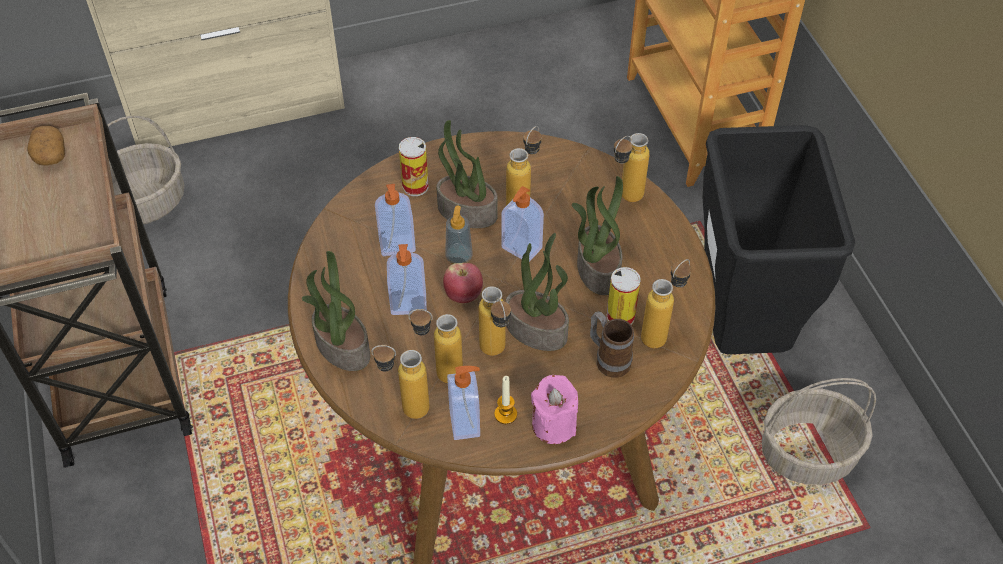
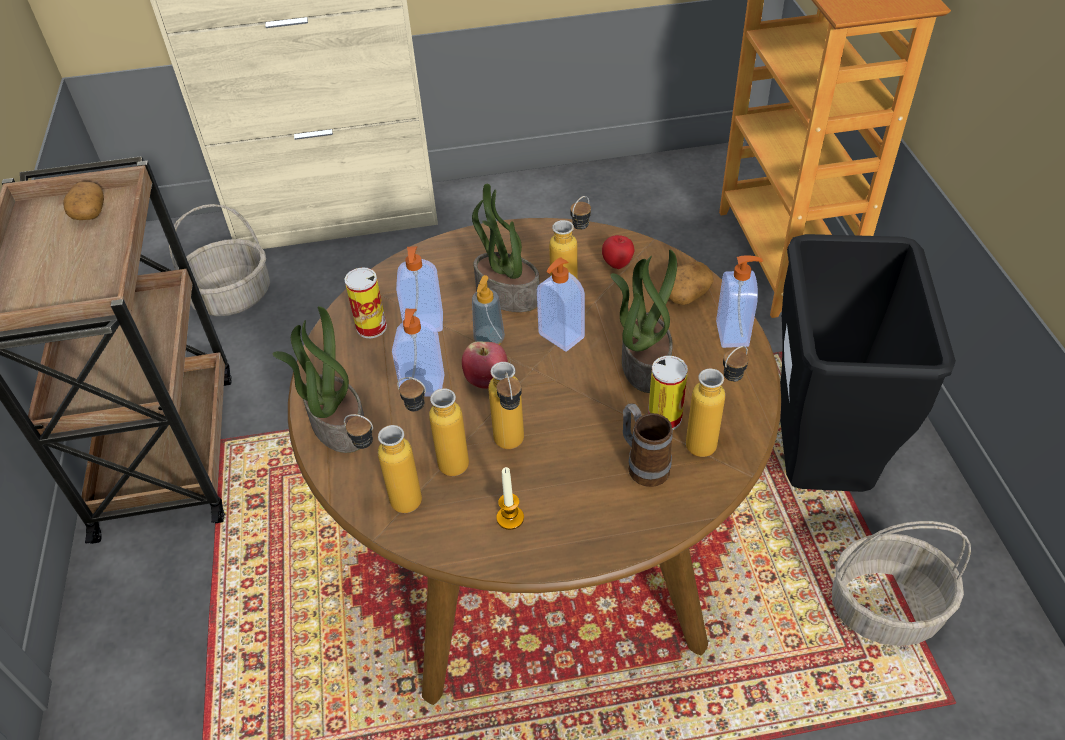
camera: 10 degrees right, 5 degrees down
can [399,137,429,196] -> can moved to [344,267,387,338]
soap dispenser [447,366,480,440] -> soap dispenser moved to [716,255,763,348]
potted plant [505,233,569,351] -> none
pink candle [531,375,578,444] -> none
bottle [614,133,650,202] -> potato [661,262,713,305]
none -> apple [602,235,635,269]

